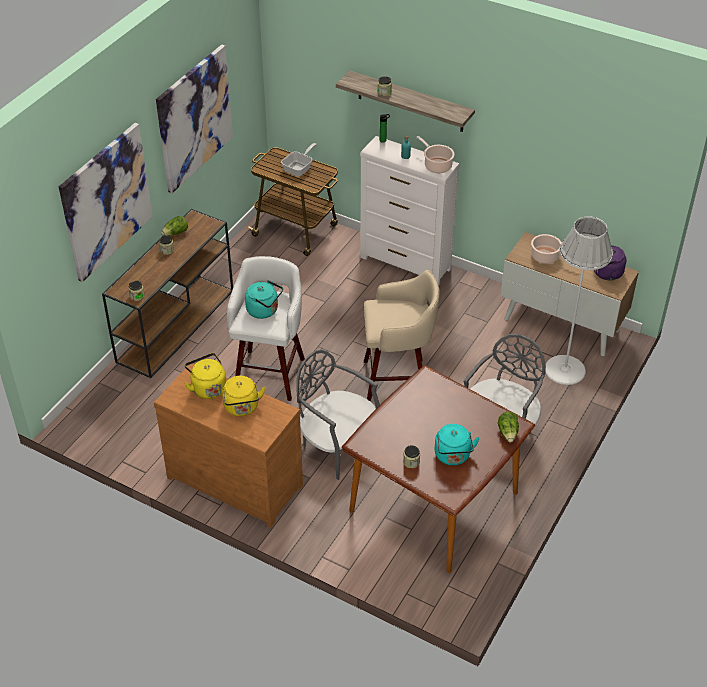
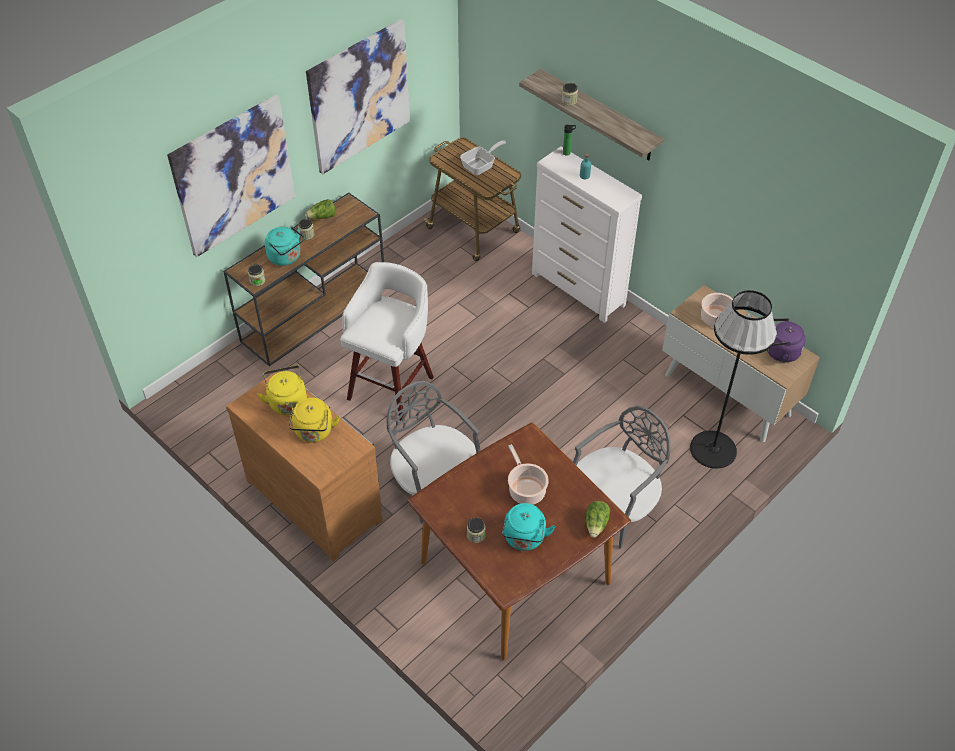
camera: 15 degrees right, 5 degrees up
turquoise kettle [245,280,283,319] -> turquoise kettle moved to [265,226,305,266]
beige stool [364,270,440,402] -> none
cooking pot [416,136,454,173] -> cooking pot moved to [508,444,549,505]
white floor lamp [545,216,613,385] -> black floor lamp [690,290,777,469]

